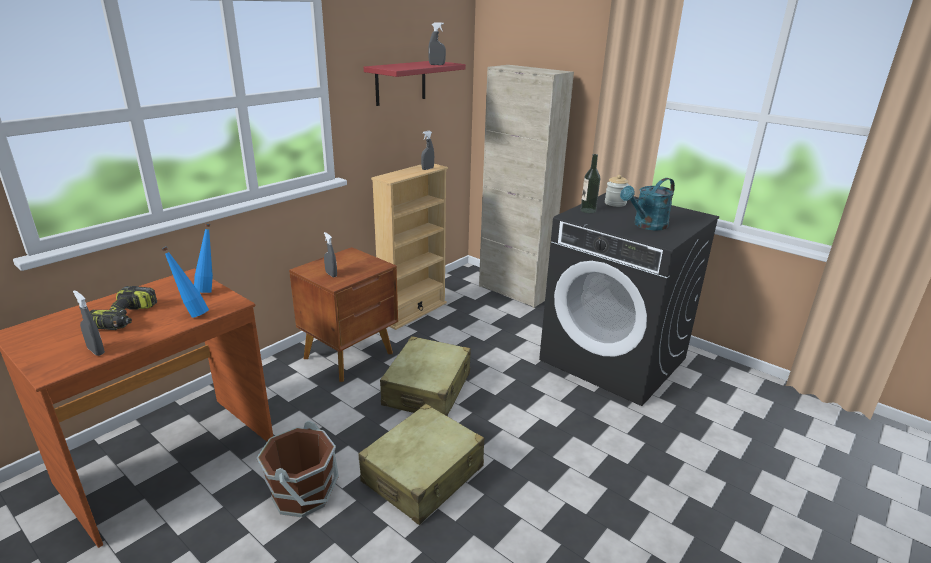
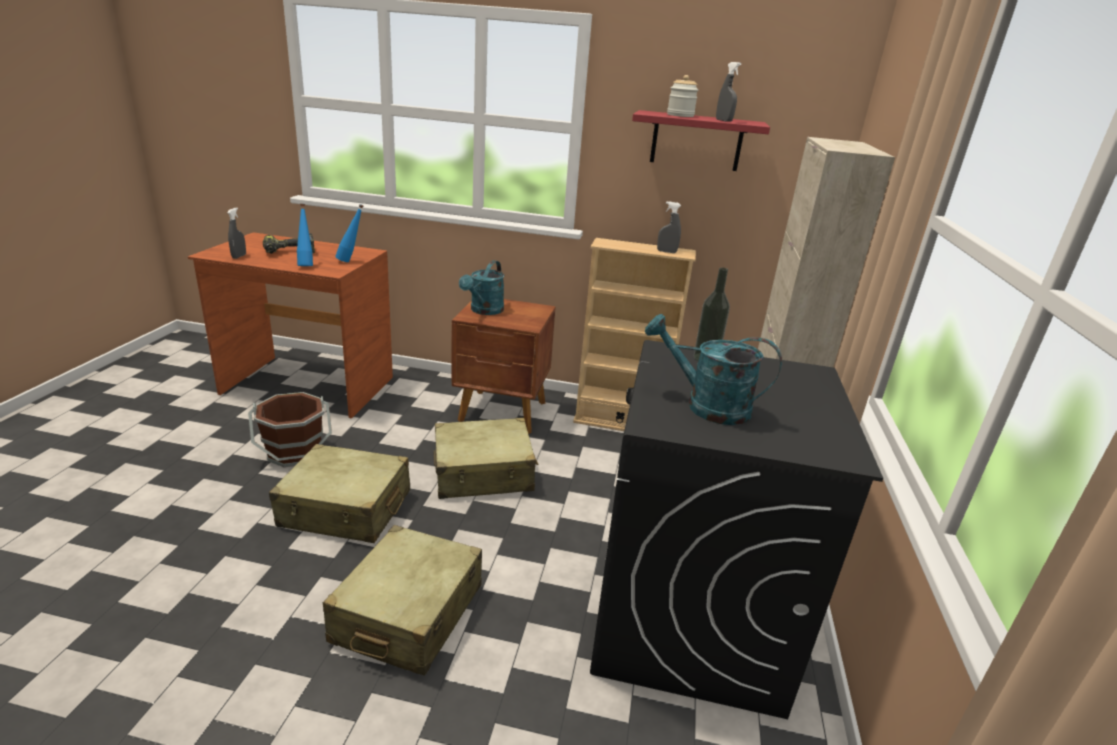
camera: 60 degrees right, 0 degrees up
grey spray bottle [324,232,337,277] -> turquoise watering can [459,260,504,315]
jar [605,175,630,207] -> jar moved to [667,75,698,117]
none -> beige suitcase [323,525,482,676]

